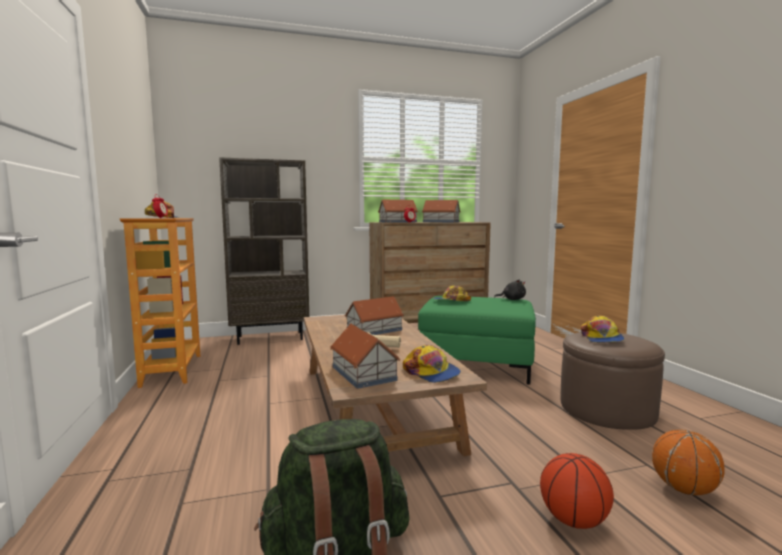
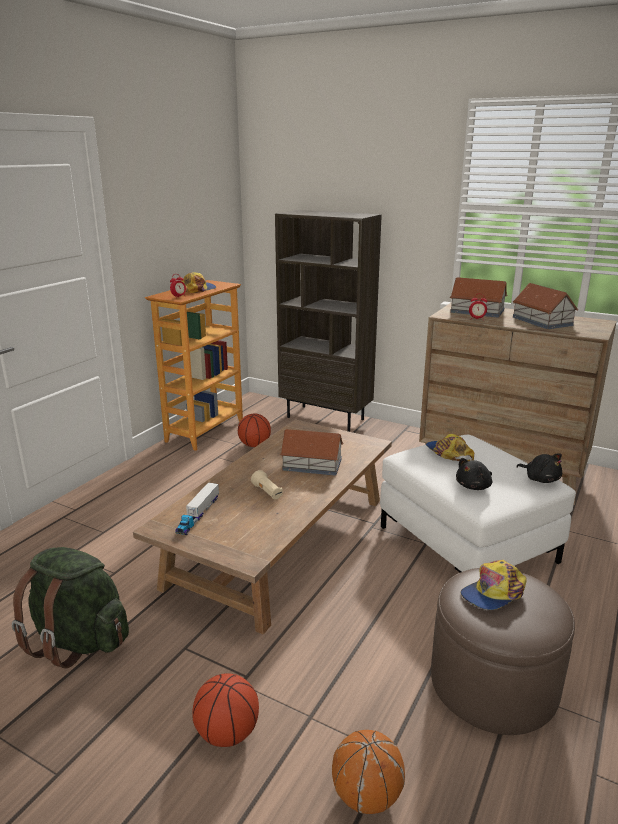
camera: 45 degrees right, 15 degrees up
toy house [330,324,400,389] -> toy truck [175,482,219,535]
cap [403,345,461,383] -> none
green ottoman [418,296,536,385] -> white ottoman [380,435,576,573]
none -> basketball [238,413,271,447]
none -> black plush toy [456,458,492,490]

